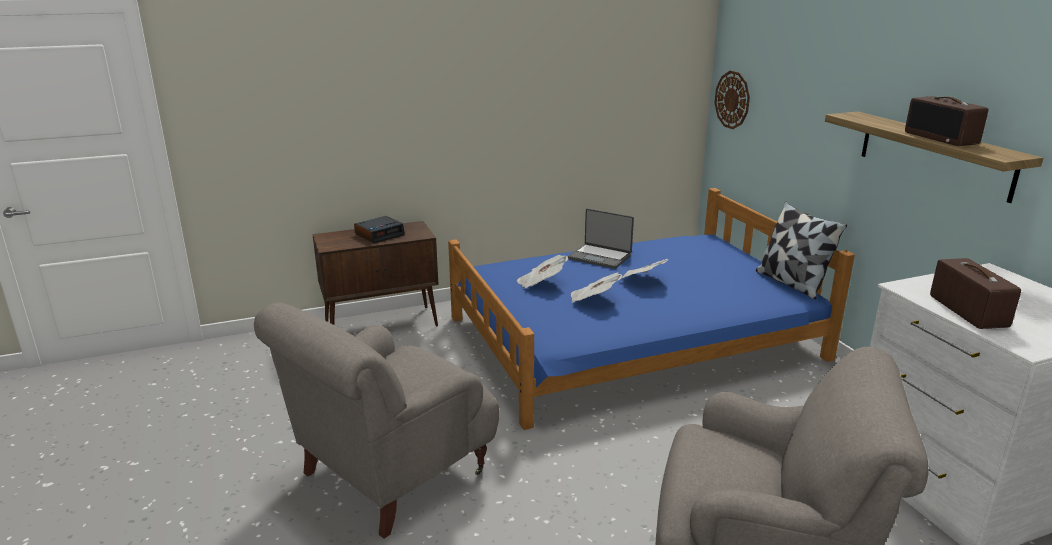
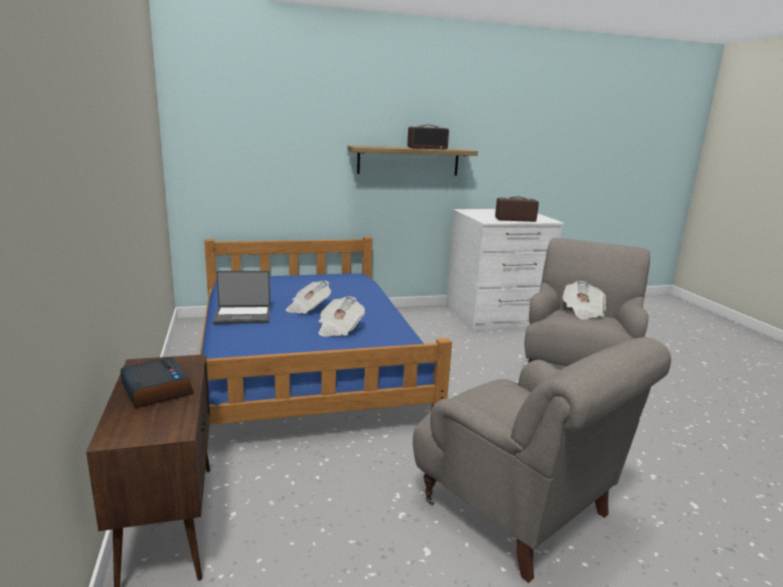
camera: 85 degrees left, 5 degrees down
newspaper [517,255,568,289] -> newspaper moved to [562,281,606,319]
laptop [568,208,634,269] -> laptop turned 45 degrees clockwise [213,271,270,324]
wall clock [715,71,750,129] -> none
pillow [756,202,847,299] -> none

